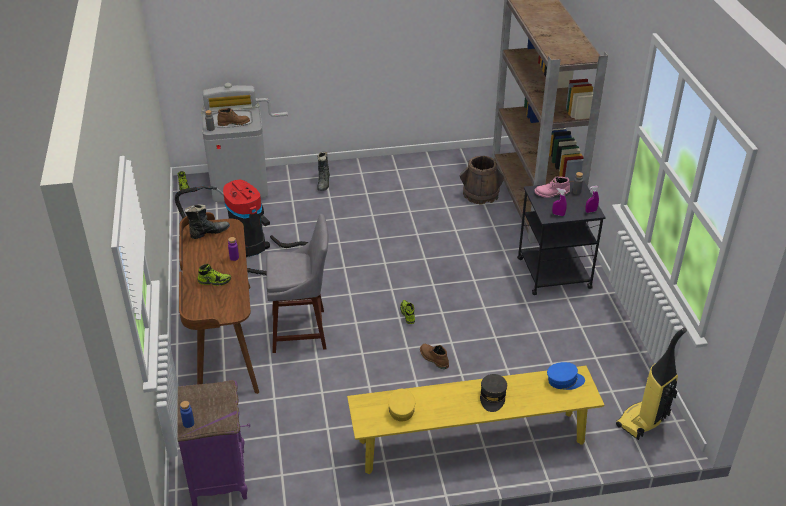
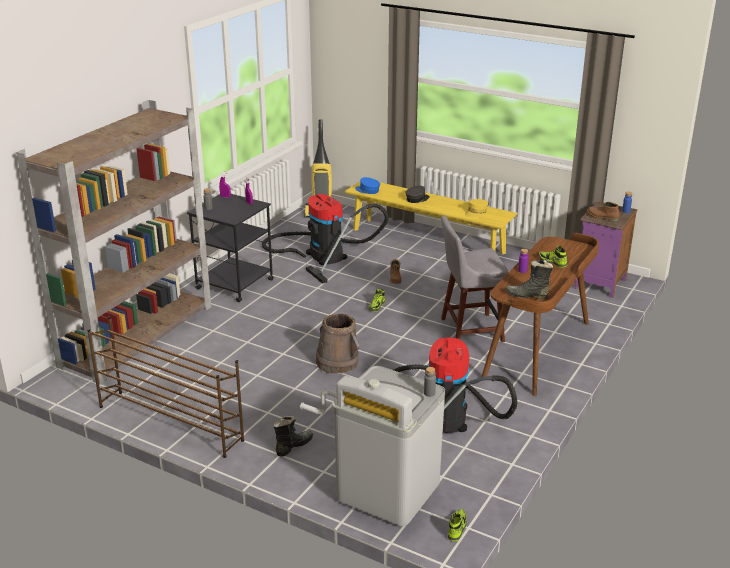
camera: 140 degrees left, 10 degrees down
brown boot [217,108,250,126] -> brown boot moved to [587,202,620,222]
grey chair [266,214,329,353] -> grey chair turned 45 degrees counterclockwise [441,215,509,342]
brown bucket [459,156,504,205] -> brown bucket moved to [316,314,359,374]
pink boot [534,177,570,198] -> none
none -> brown shoe rack [87,316,245,458]
none -> vacuum cleaner [262,194,389,284]

